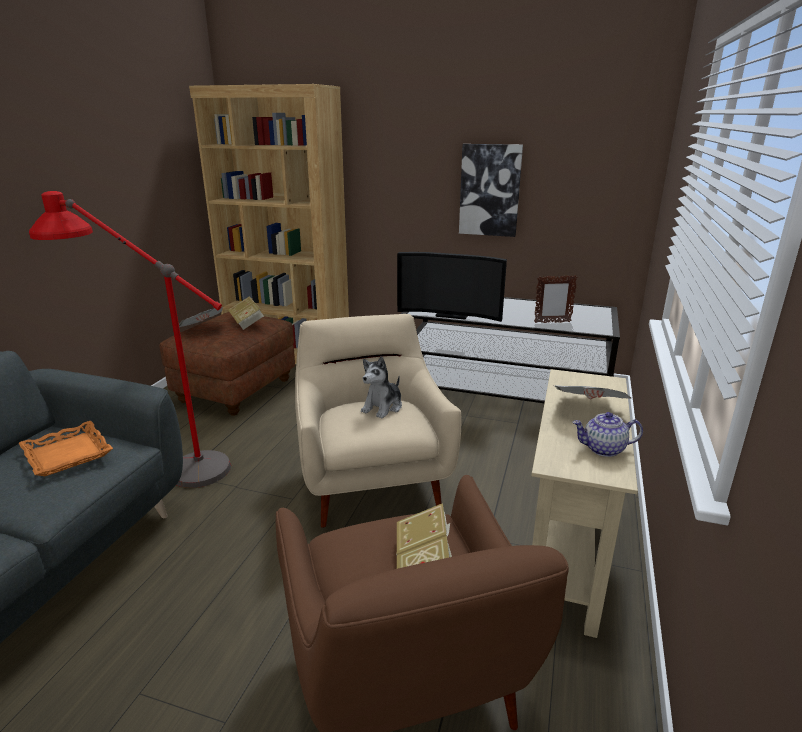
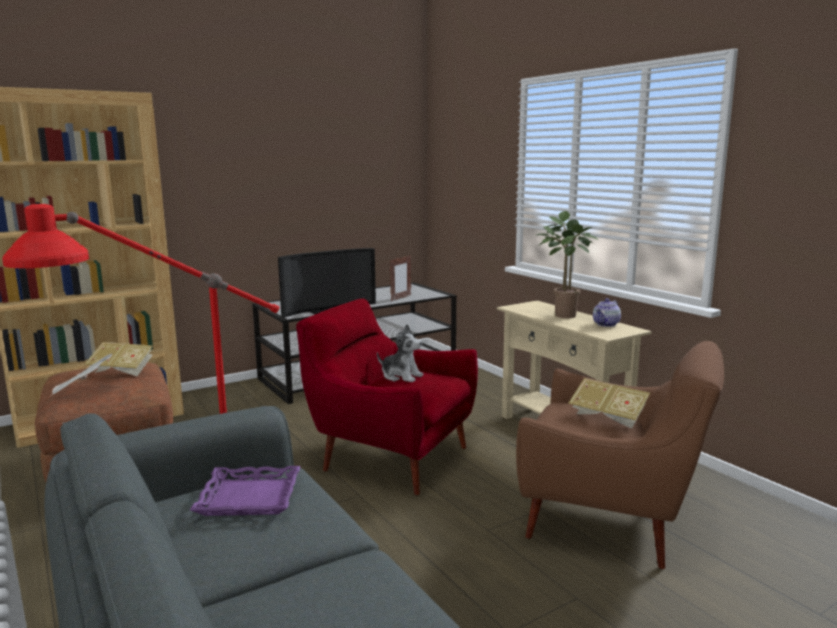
camera: 50 degrees left, 10 degrees down
orange tray [19,421,113,476] -> purple tray [190,466,301,516]
beige armchair [295,314,461,528] -> red armchair [296,298,478,496]
plush toy [361,356,402,419] -> plush toy turned 45 degrees counterclockwise [377,324,423,382]
picture [459,144,523,237] -> none
newspaper [554,385,631,399] -> potted plant [537,211,598,318]

